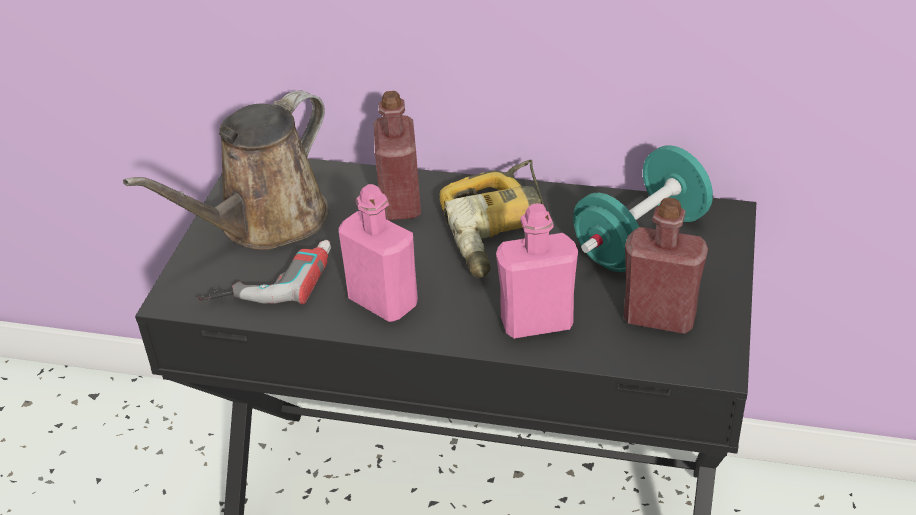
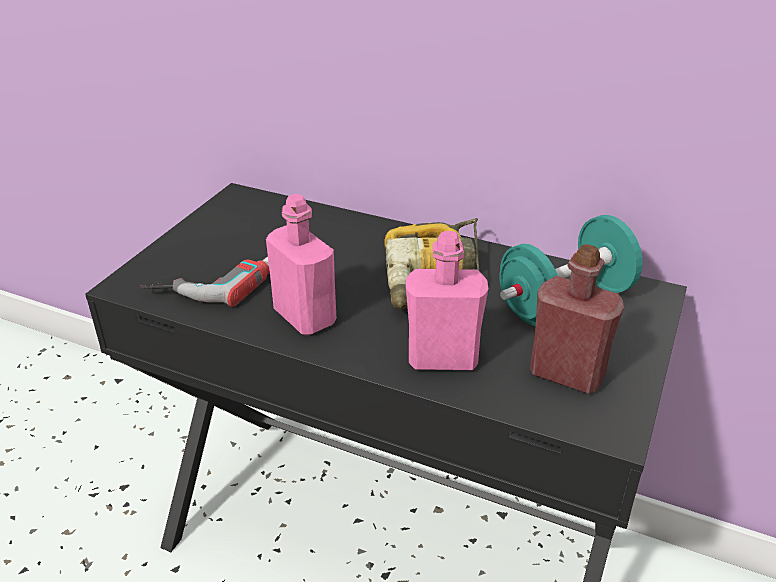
camera: 10 degrees right, 5 degrees down
brown watering can [123,90,329,250] -> none
red bottle [373,91,421,220] -> none

